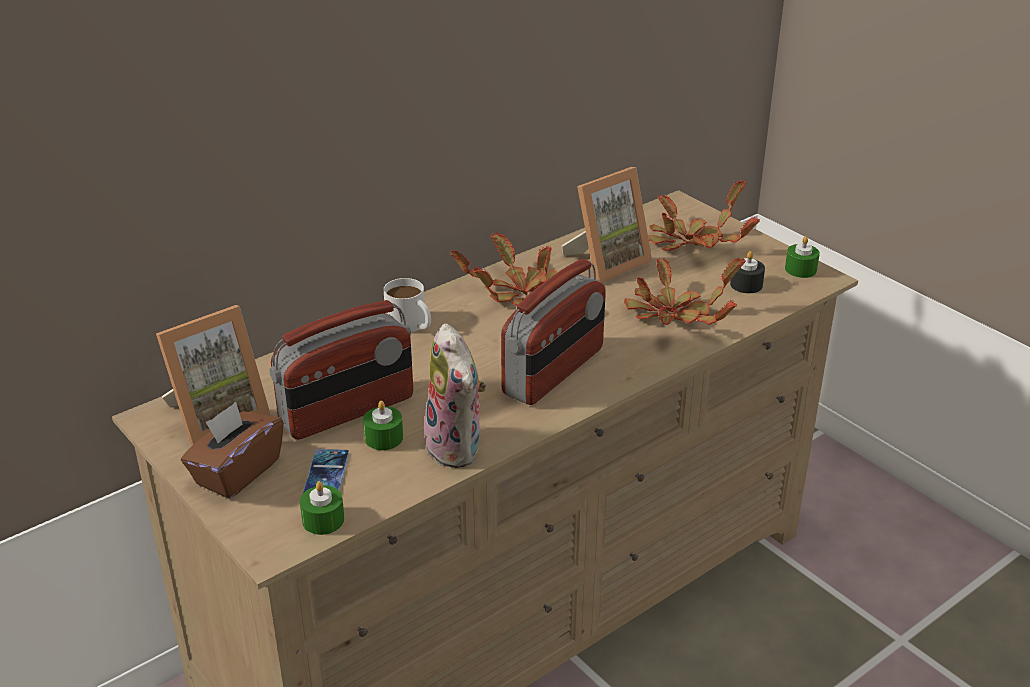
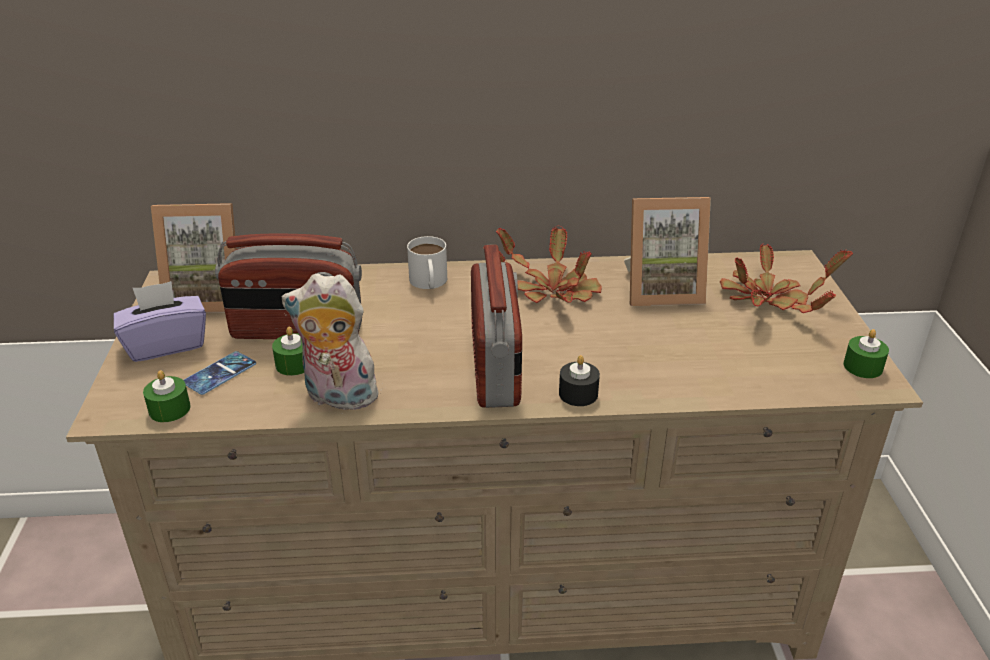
camera: 35 degrees right, 0 degrees up
brown tissue box [181,402,284,499] -> purple tissue box [114,281,206,362]
plush toy [424,323,487,468] -> plush toy turned 90 degrees clockwise [282,273,378,410]
radio [501,259,606,405] -> radio turned 75 degrees counterclockwise [471,245,522,408]
potted plant [624,257,746,325] -> none
black candle [730,251,765,293] -> black candle moved to [559,355,600,406]

